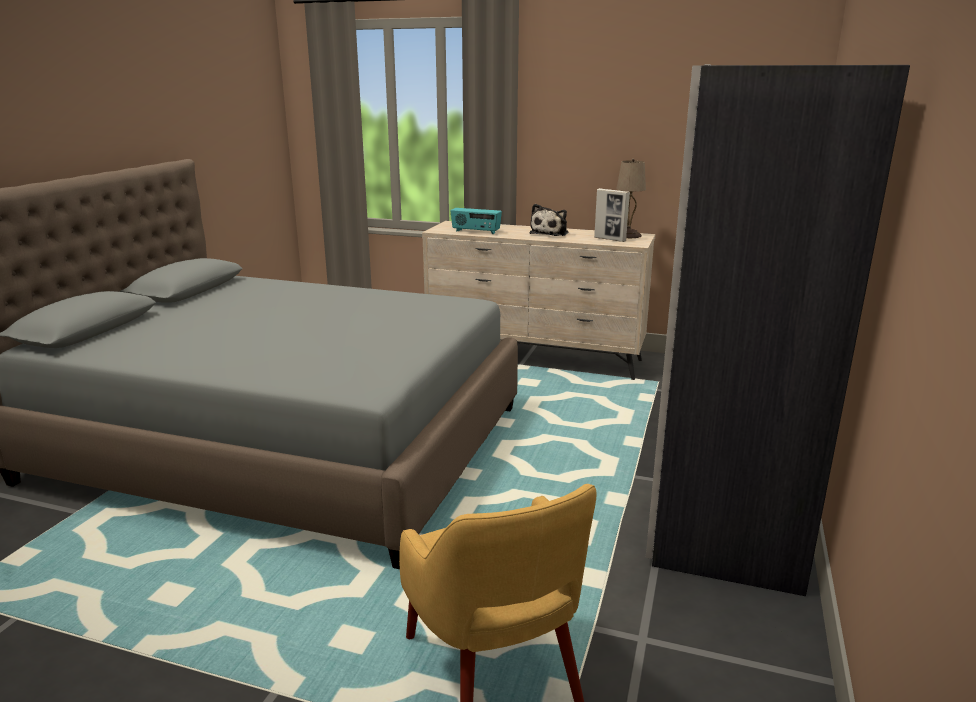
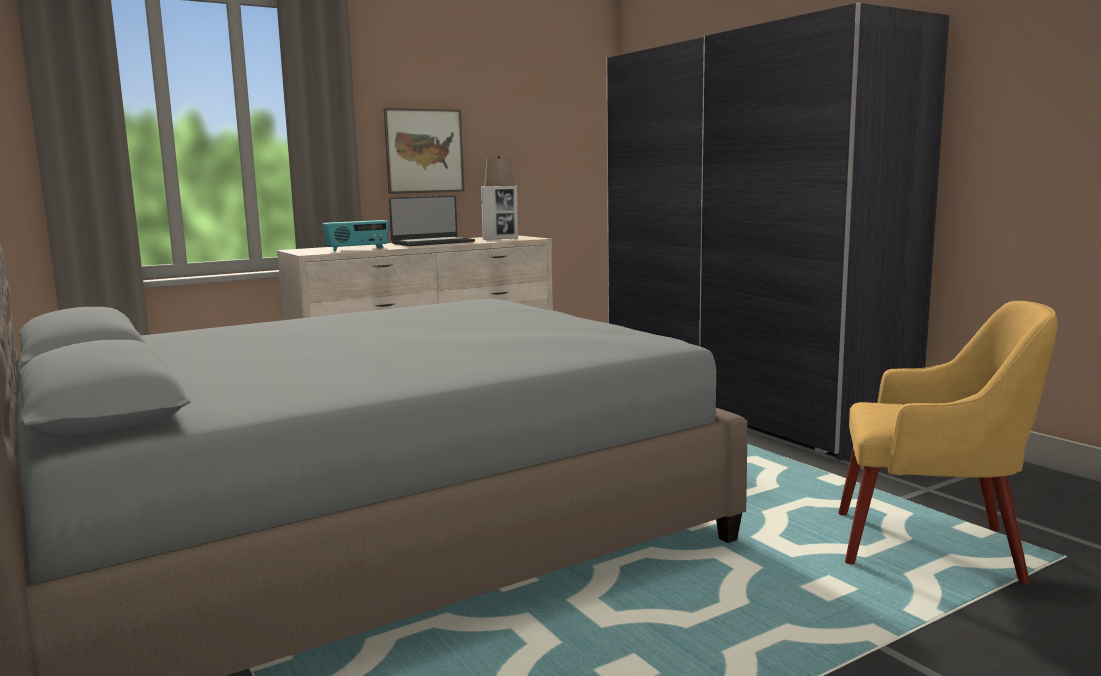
camera: 50 degrees left, 10 degrees down
plush toy [529,204,568,236] -> laptop [389,196,475,246]
none -> picture [383,108,464,194]

